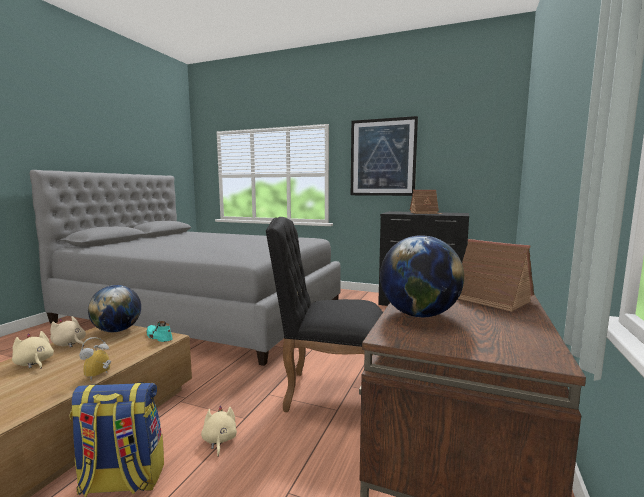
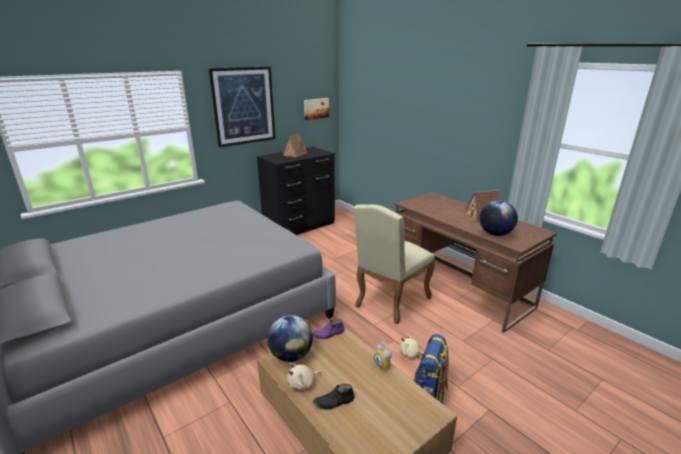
camera: 60 degrees left, 15 degrees up
beige plush toy [12,331,54,369] -> black shoe [313,384,354,410]
turquoise shoe [147,321,173,342] -> purple shoe [312,319,345,339]
black chair [266,217,383,412] -> beige chair [354,204,435,324]
none -> picture [304,98,329,120]

